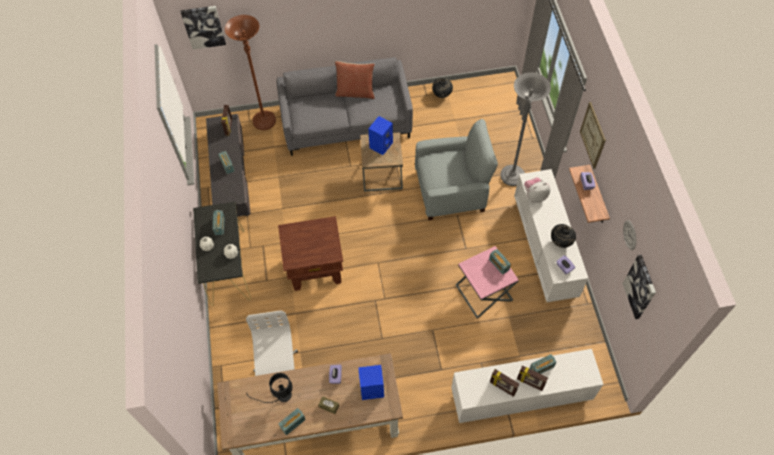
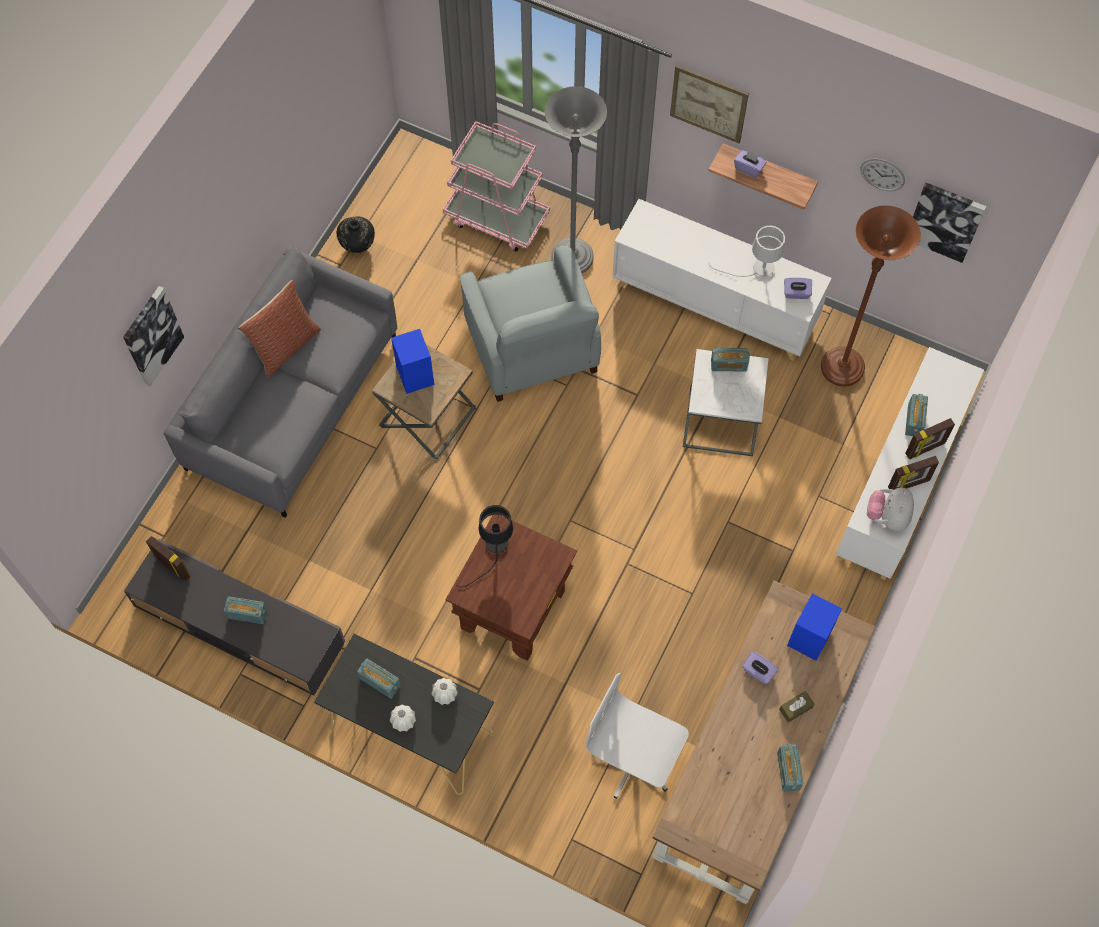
camera: 55 degrees left, 5 degrees up
picture [180,6,226,49] -> picture moved to [123,286,184,387]
brown floor lamp [225,15,276,130] -> brown floor lamp moved to [821,205,921,387]
black table lamp [247,373,293,403] -> black table lamp moved to [457,505,513,588]
grey armchair [415,119,498,220] -> grey armchair turned 135 degrees clockwise [460,245,601,402]
pink side table [455,246,519,318] -> white side table [683,349,769,456]
plush toy [524,177,551,203] -> plush toy moved to [867,487,914,531]
black vase [551,224,576,248] -> white table lamp [708,226,785,277]
none -> pink cart [443,121,550,252]

